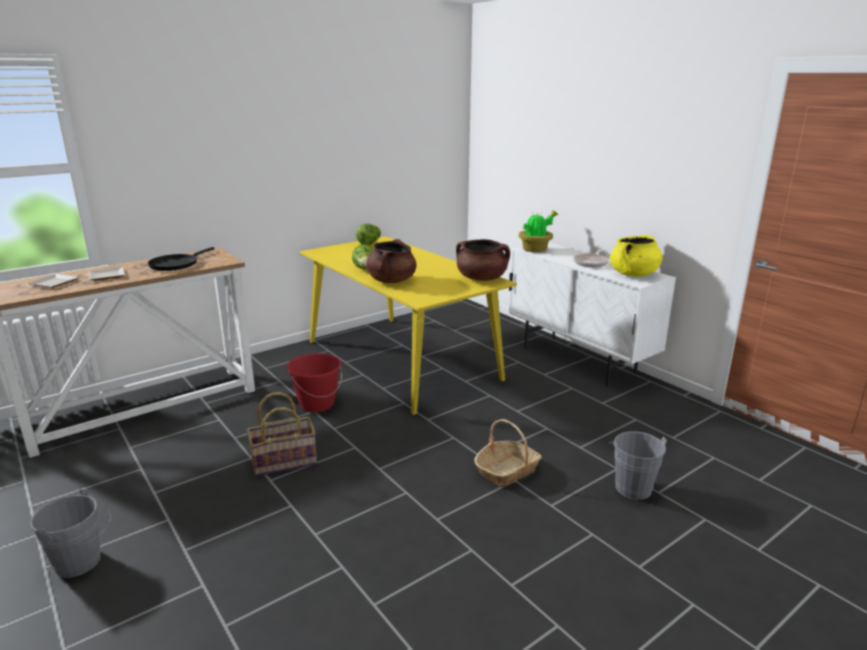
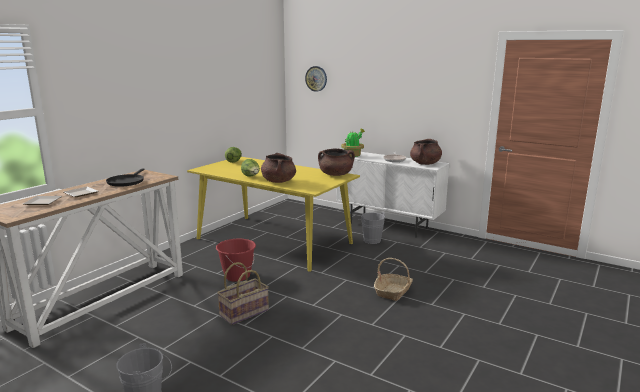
camera: 20 degrees left, 5 degrees down
grey bucket [609,431,667,500] -> grey bucket moved to [358,212,385,244]
yellow cooking pot [610,235,663,277] -> brown cooking pot [410,139,442,165]
none -> wall clock [305,66,327,92]

